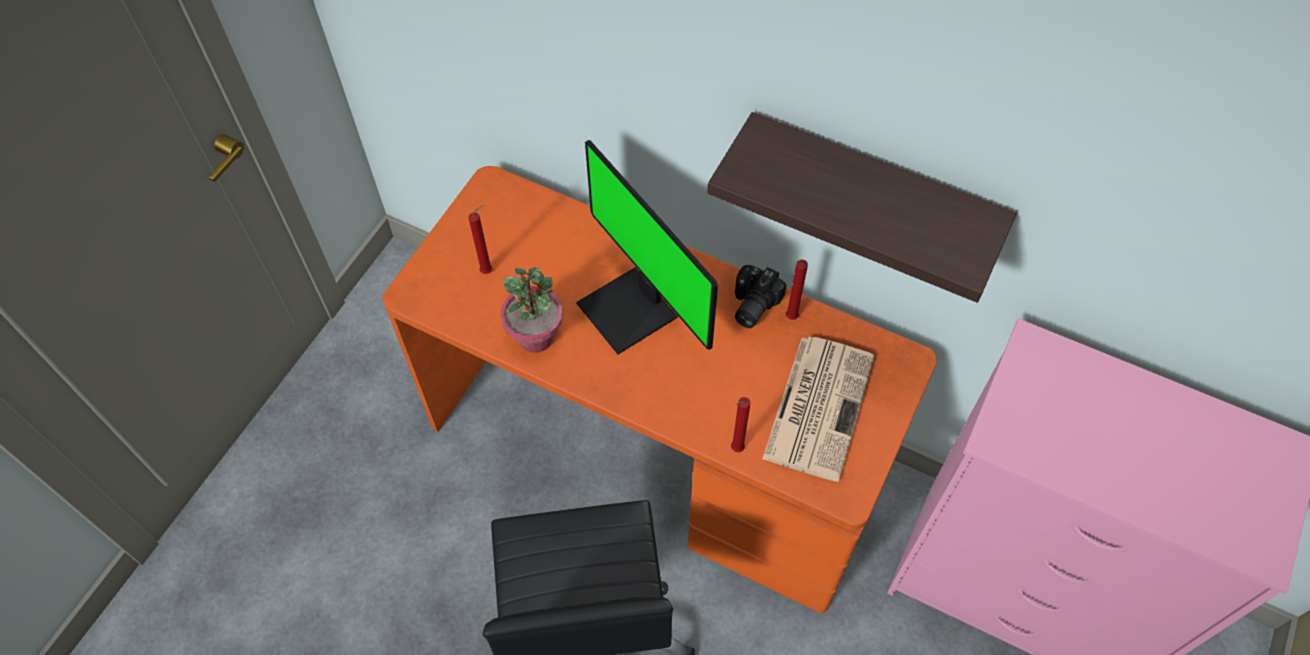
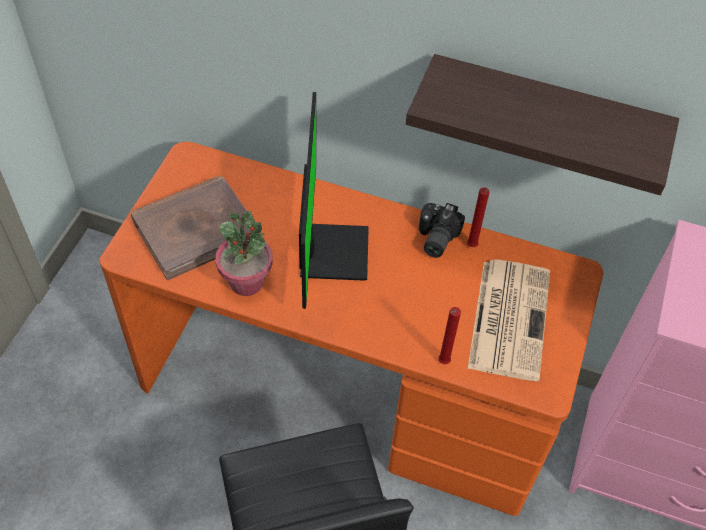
camera: 10 degrees left, 5 degrees down
red candle [468,205,492,274] -> brown book [131,176,252,280]
monitor [576,140,718,354] -> monitor turned 135 degrees counterclockwise [299,92,369,309]

